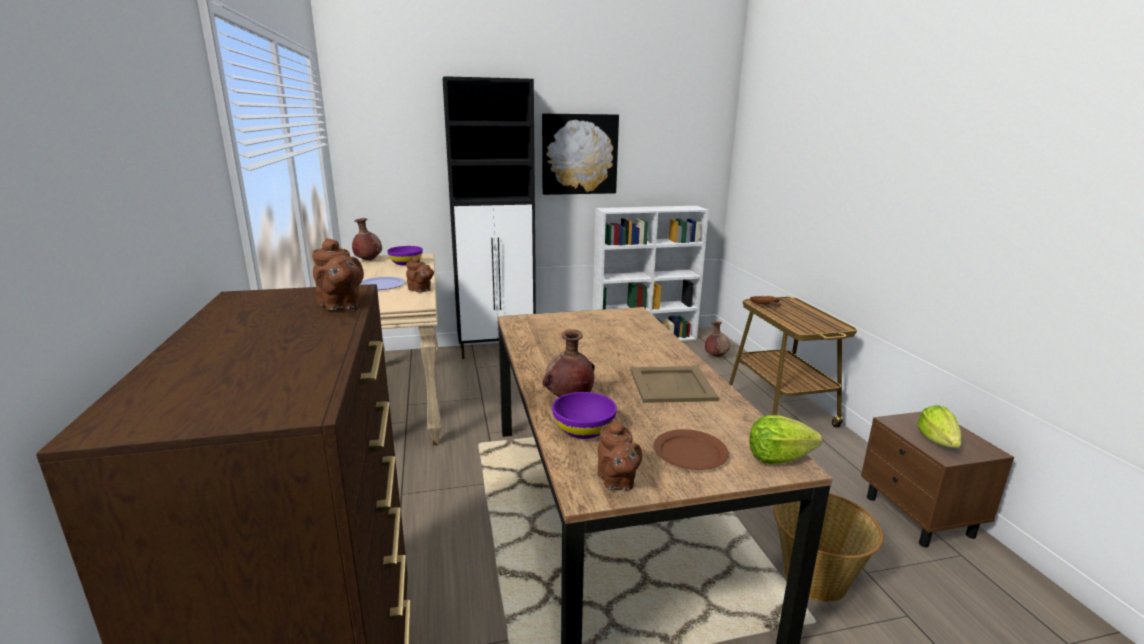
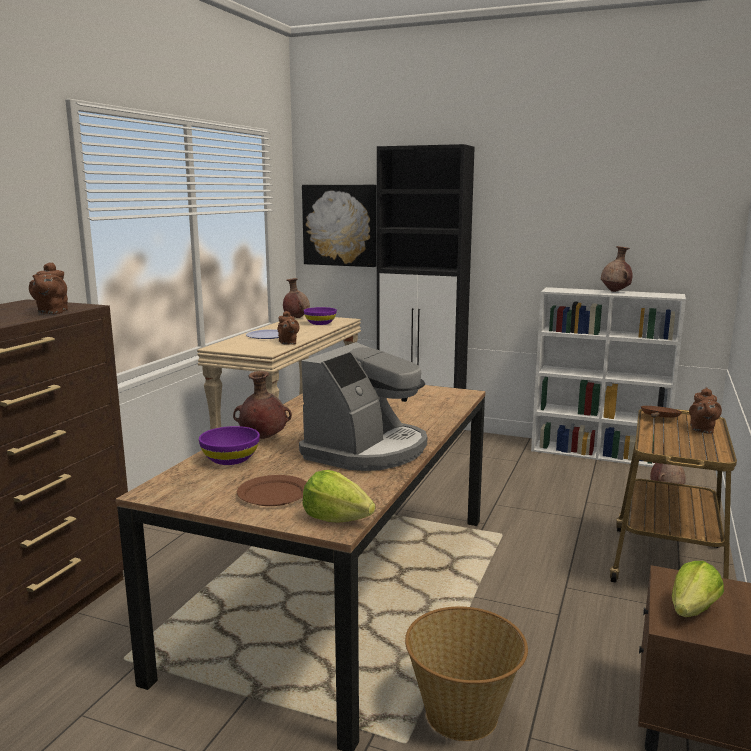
camera: 35 degrees right, 5 degrees down
picture [542,114,619,195] -> picture moved to [302,185,377,267]
brown teapot [598,419,642,491] -> brown teapot moved to [689,387,722,434]
beige tray [630,366,719,403] -> coffee machine [299,342,427,471]
none -> brown vase [601,246,632,292]

